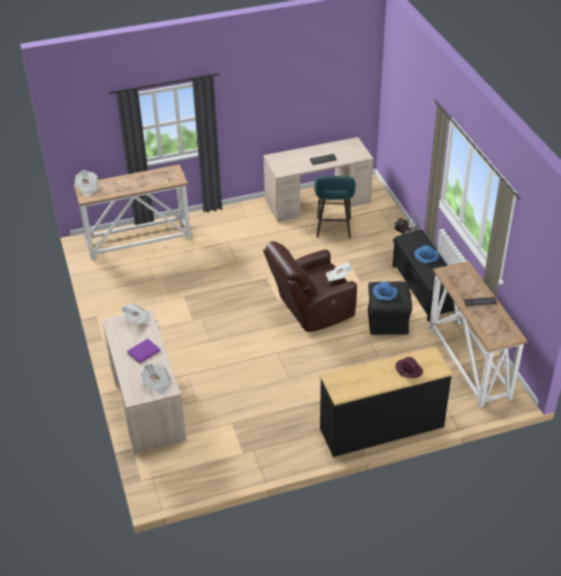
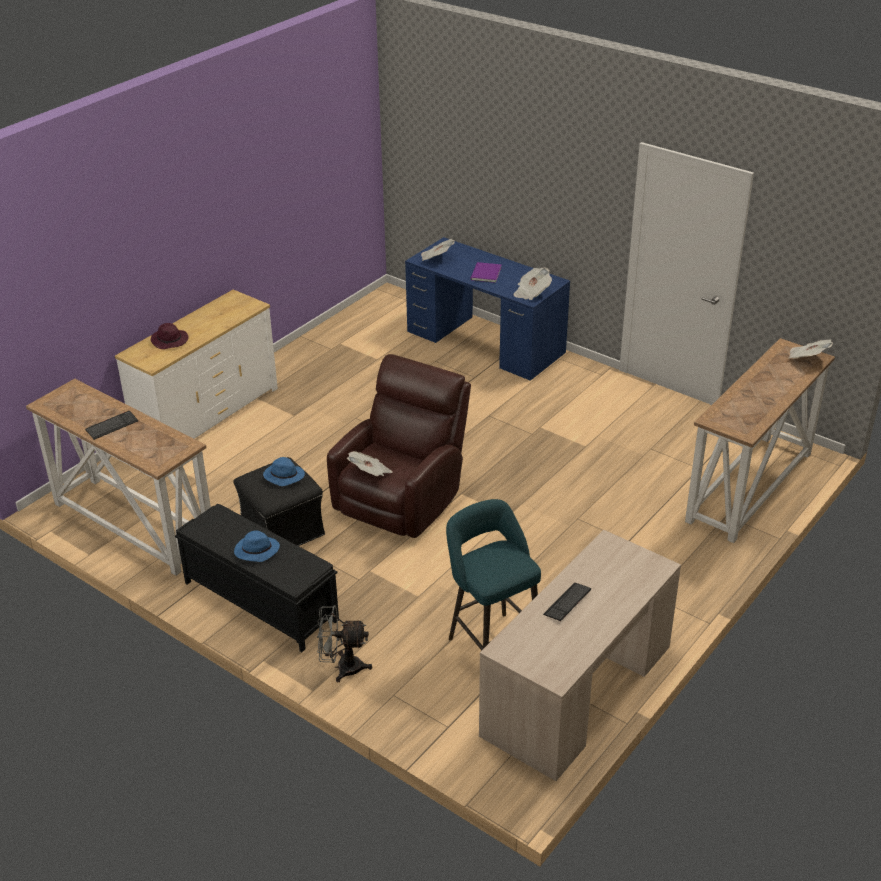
camera: 145 degrees right, 5 degrees down
beige desk [102,309,186,454] -> blue desk [405,237,570,381]
black dresser [320,346,452,457] -> white dresser [115,290,278,439]

